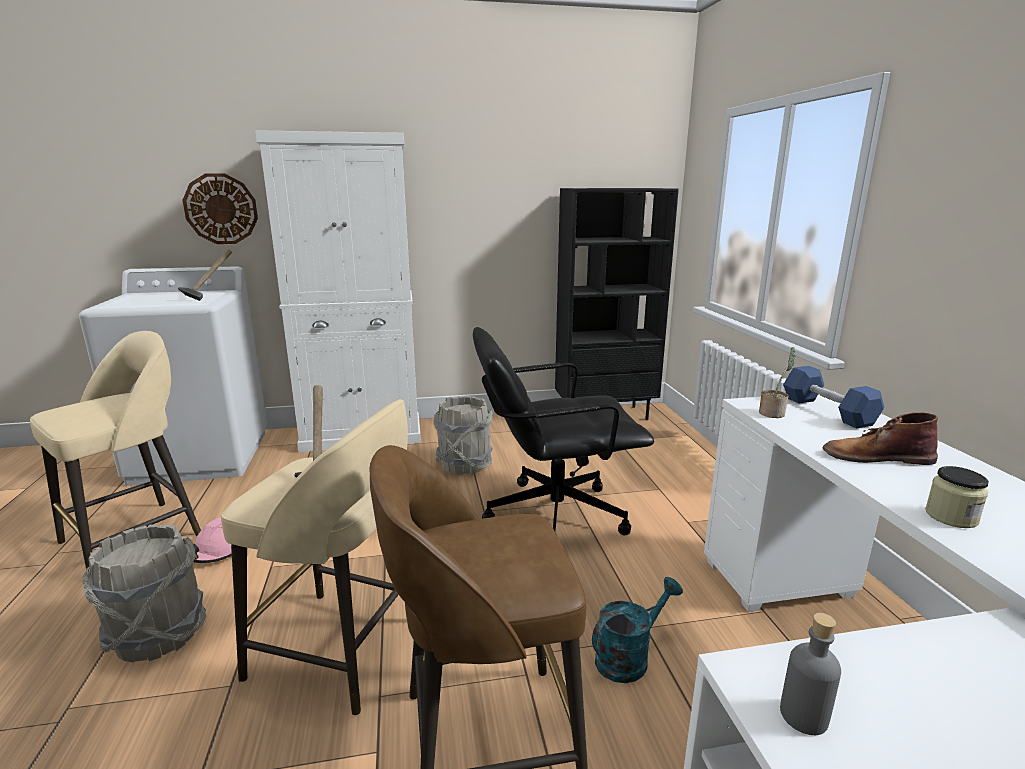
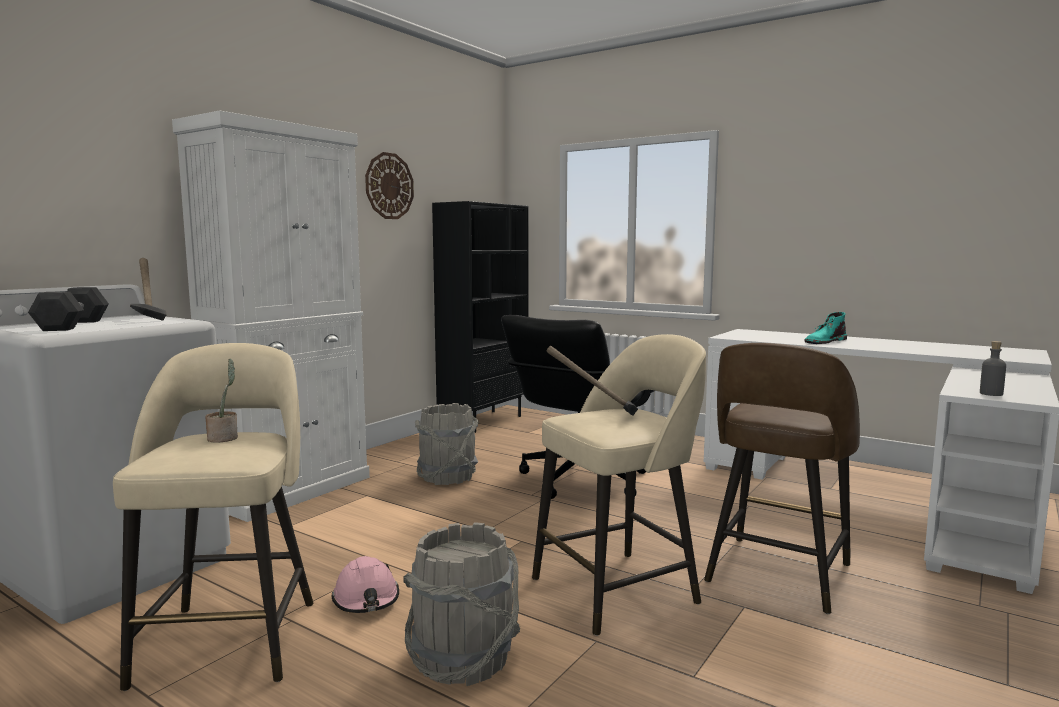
camera: 45 degrees left, 10 degrees down
wall clock [183,173,258,244] -> wall clock moved to [365,152,414,219]
turquoise watering can [592,577,683,683] -> none
potted plant [759,347,796,418] -> potted plant moved to [205,359,238,442]
blue dumbbell [783,366,884,429] -> none
brown boot [822,412,938,465] -> turquoise boot [804,312,847,344]
jar [925,466,989,528] -> none
none -> grey dumbbell [28,287,109,331]

